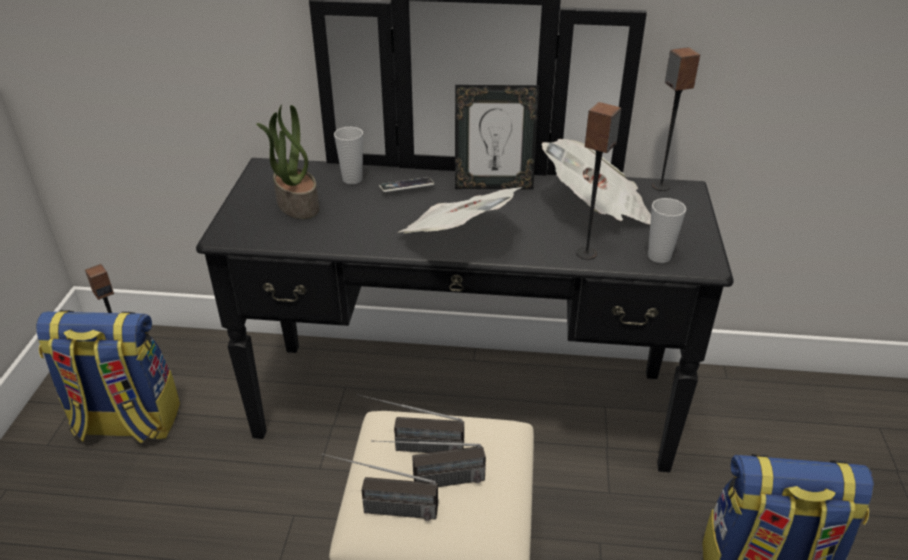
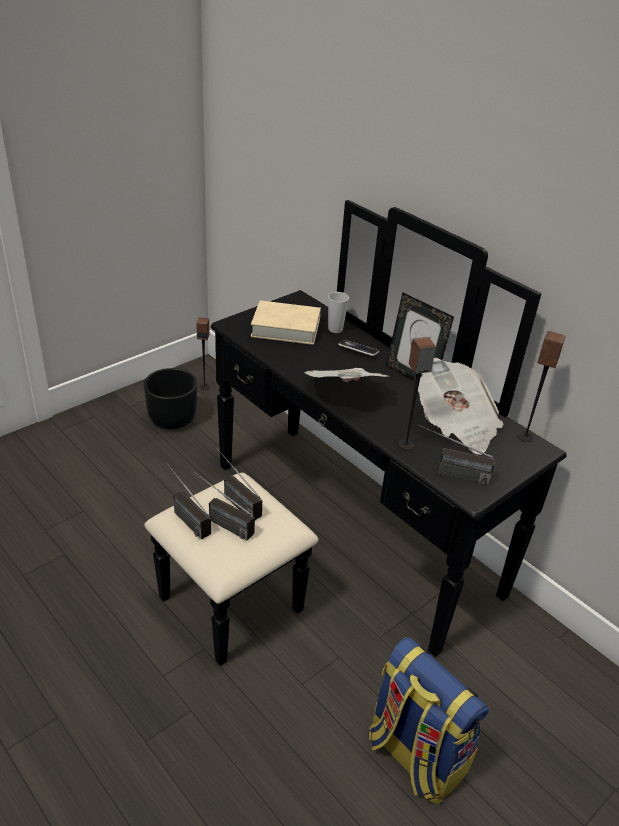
camera: 40 degrees right, 0 degrees up
backpack [36,310,180,443] -> black planter [144,368,197,430]
potted plant [256,104,319,219] -> beige book [251,300,321,345]
cup [648,198,686,263] -> radio [418,424,495,486]

